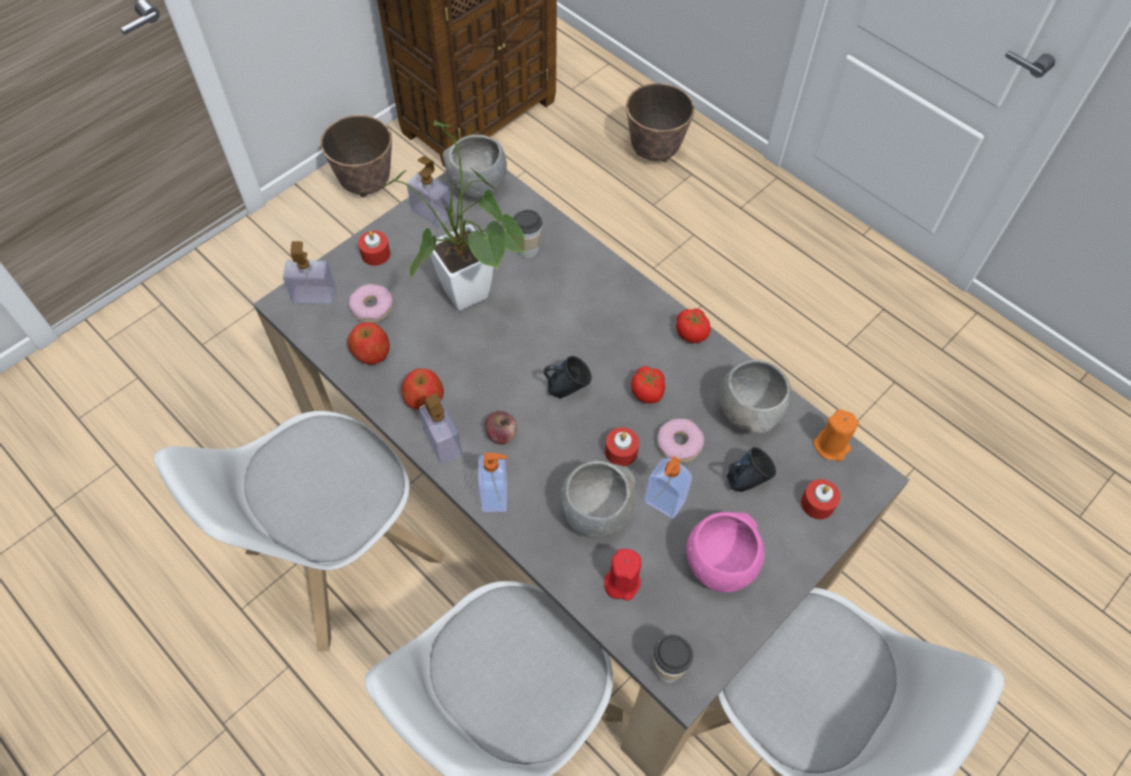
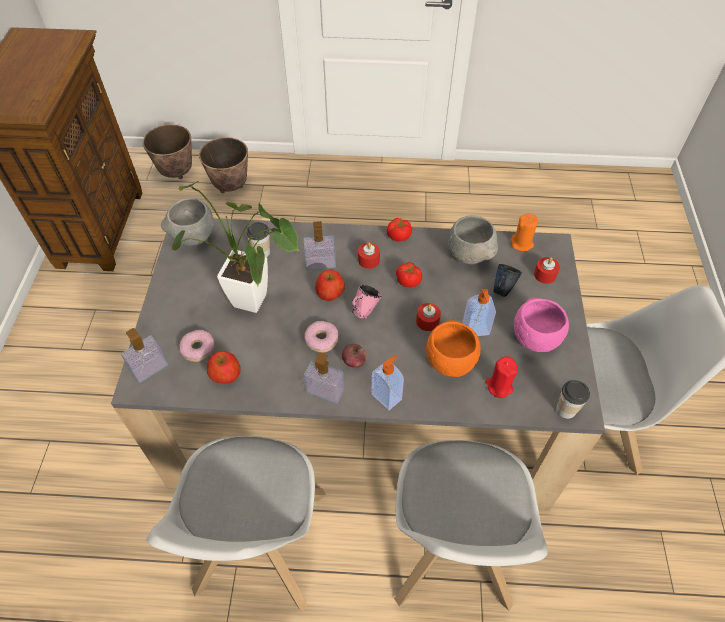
camera: 40 degrees left, 5 degrees down
planter [320,115,392,198] -> planter moved to [142,124,192,179]
red candle [358,231,390,266] -> red candle moved to [358,243,380,269]
apple [401,368,444,410] -> apple moved to [315,269,345,301]
soap dispenser [407,156,451,227] -> soap dispenser moved to [303,221,336,270]
blue mug [544,356,592,399] -> pink mug [352,285,381,319]
grey bowl [560,461,636,539] -> orange bowl [426,320,481,377]
donut [657,418,704,463] -> donut moved to [305,321,339,353]

